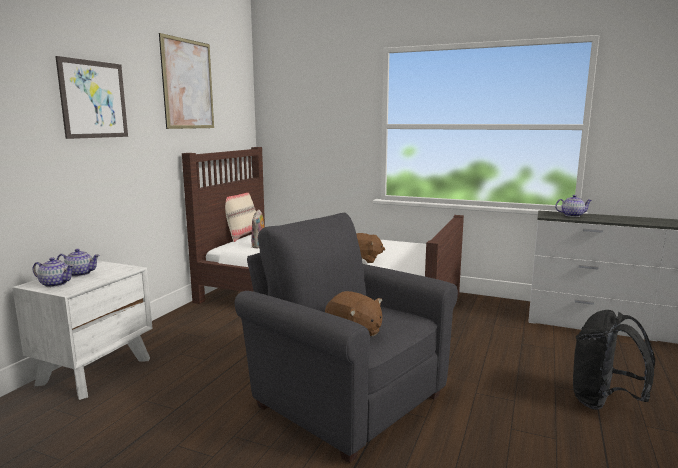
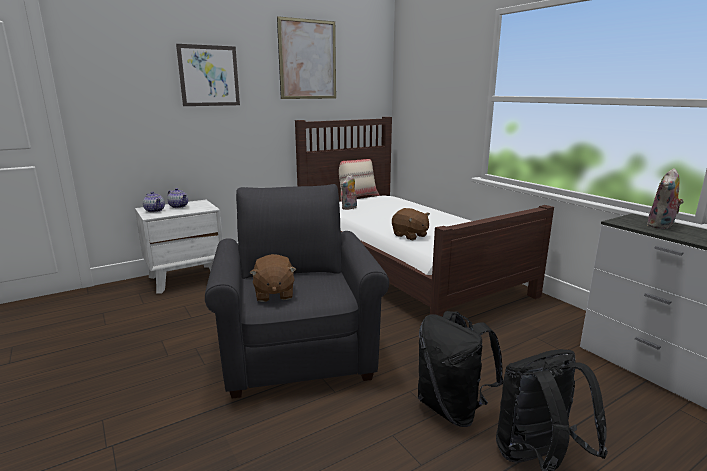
camera: 35 degrees right, 5 degrees up
teapot [555,195,592,217] -> plush toy [647,168,684,229]
none -> black backpack [418,311,504,427]

